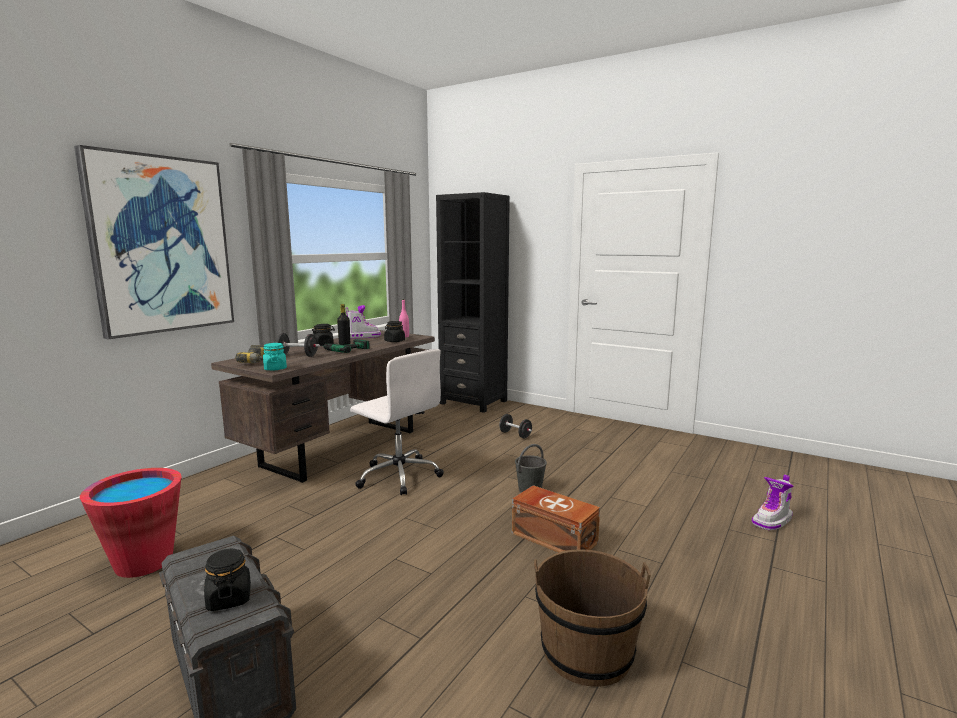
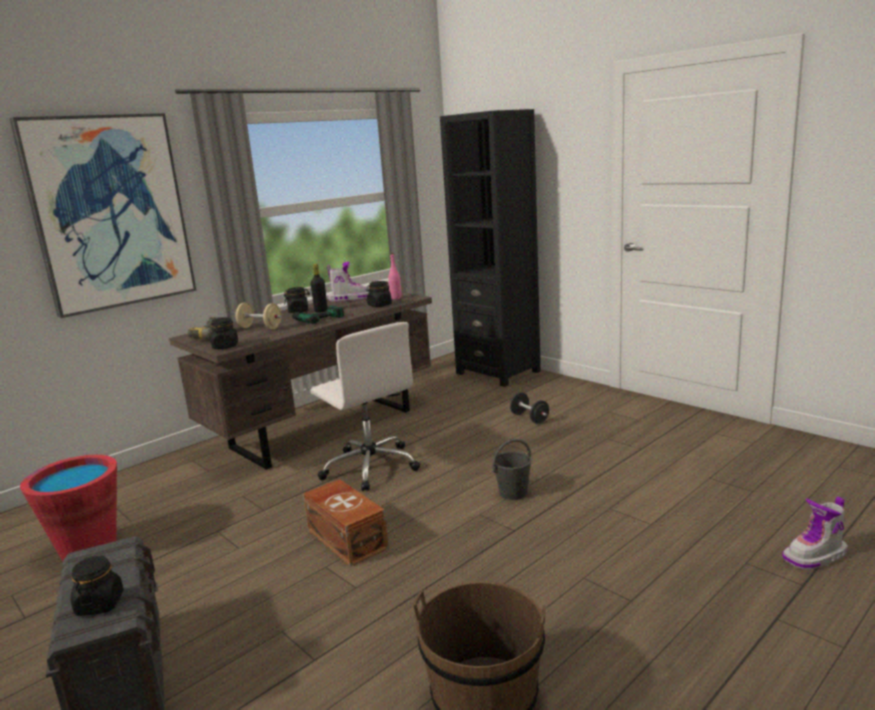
camera: 15 degrees right, 5 degrees up
turquoise jar [263,343,287,370] -> black jar [210,318,238,349]
black dumbbell [275,333,320,357] -> beige dumbbell [235,303,282,329]
brown storage box [512,485,600,552] -> brown storage box moved to [303,479,389,567]

